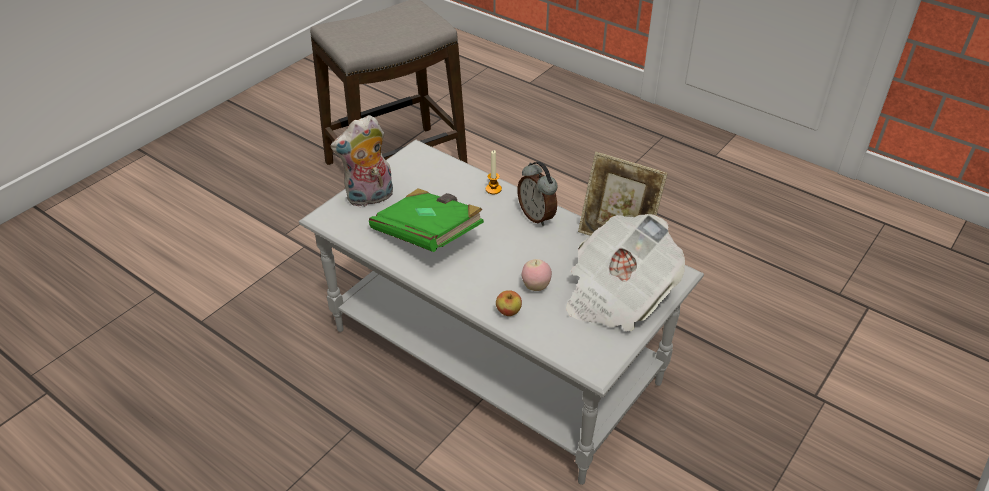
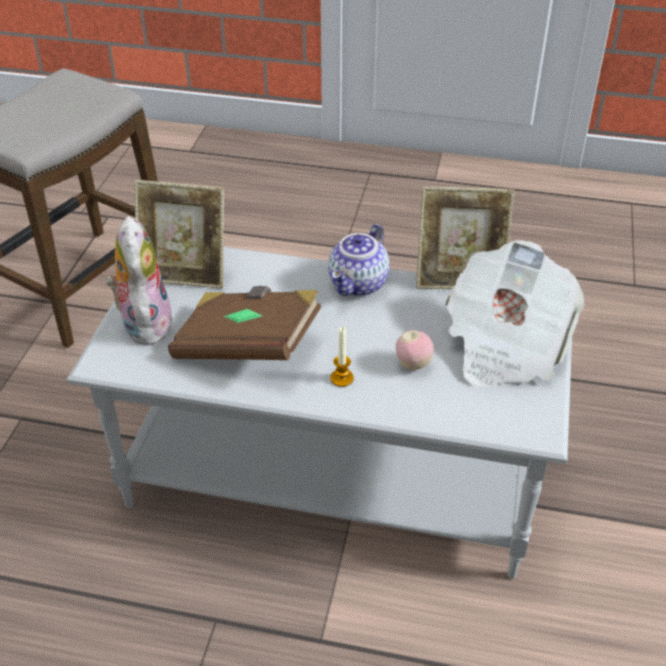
camera: 25 degrees left, 0 degrees up
plush toy [331,115,393,207] -> plush toy turned 135 degrees clockwise [106,216,173,345]
green book [369,188,484,252] -> brown book [168,286,321,360]
candle [486,150,502,194] -> candle moved to [330,327,354,387]
apple [496,290,522,316] -> none
alarm clock [517,161,558,226] -> teapot [328,224,390,297]
none -> picture frame [134,180,224,289]

